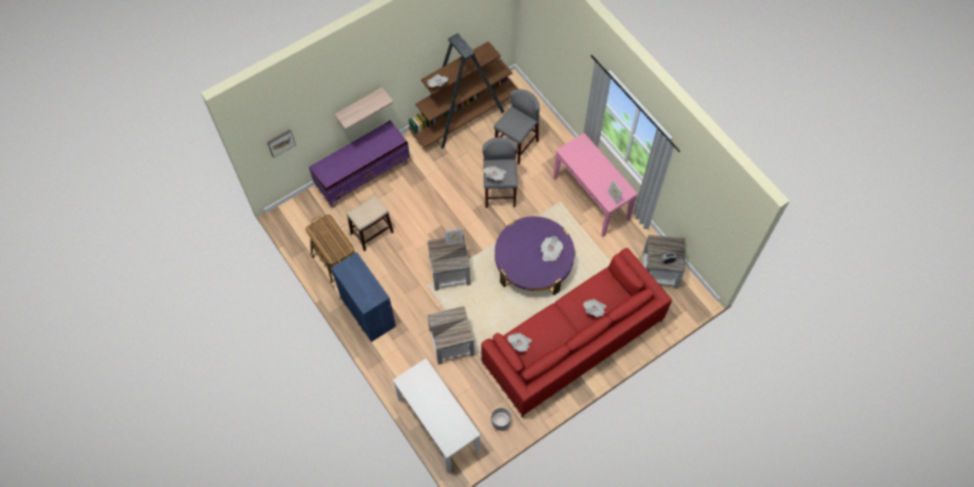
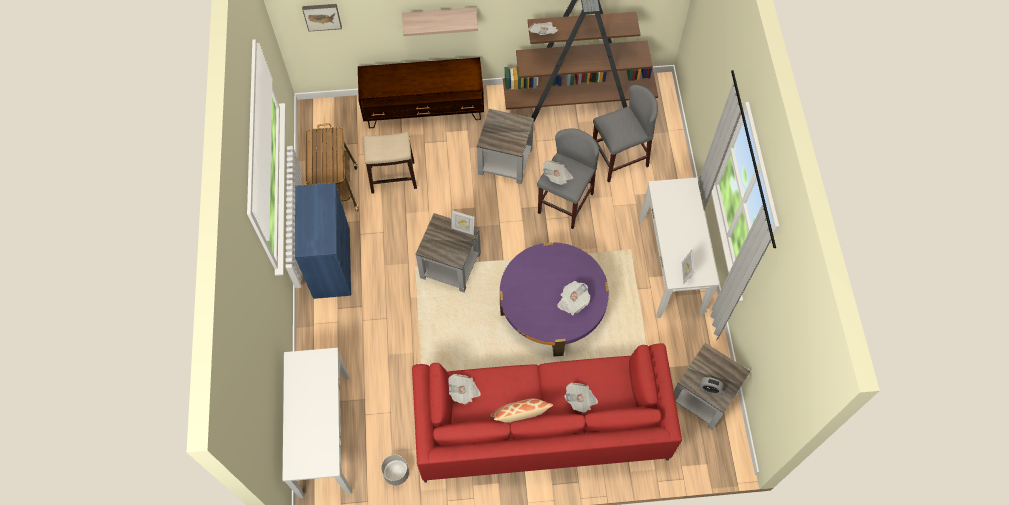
camera: 30 degrees right, 0 degrees up
purple tv stand [309,120,410,207] -> brown tv stand [358,57,484,128]
grey side table [427,306,474,365] -> grey side table moved to [477,109,534,184]
pink console table [553,133,638,237] -> white console table [640,177,719,318]
none -> pillow [490,399,553,423]

